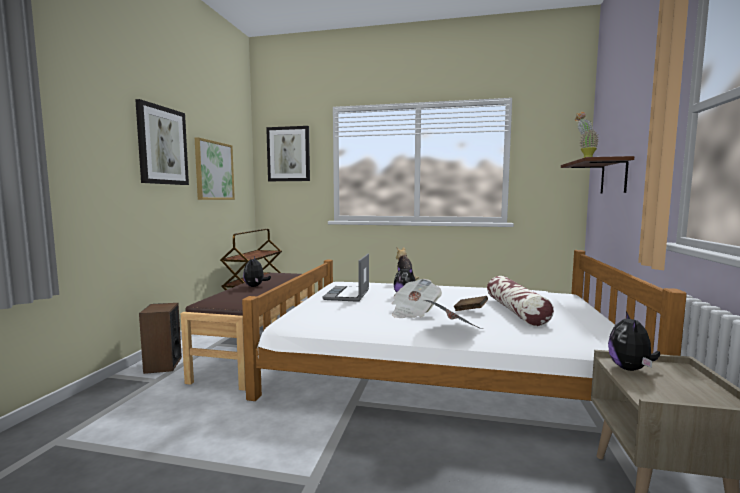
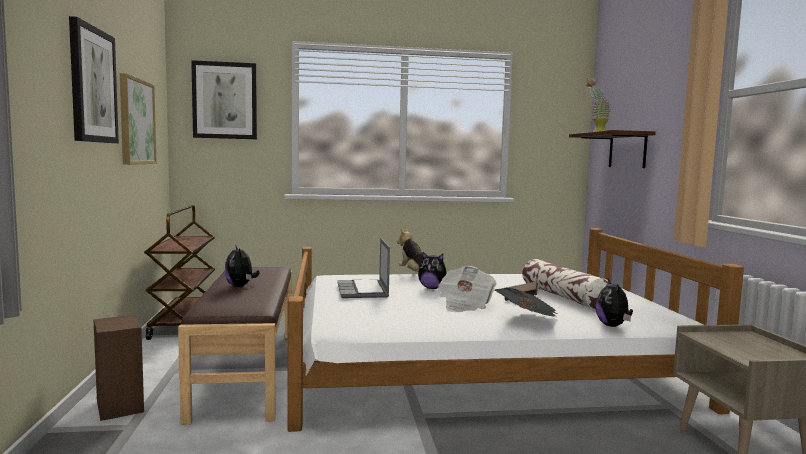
camera: 20 degrees left, 0 degrees up
plush toy [608,312,660,371] -> plush toy moved to [596,279,633,327]

